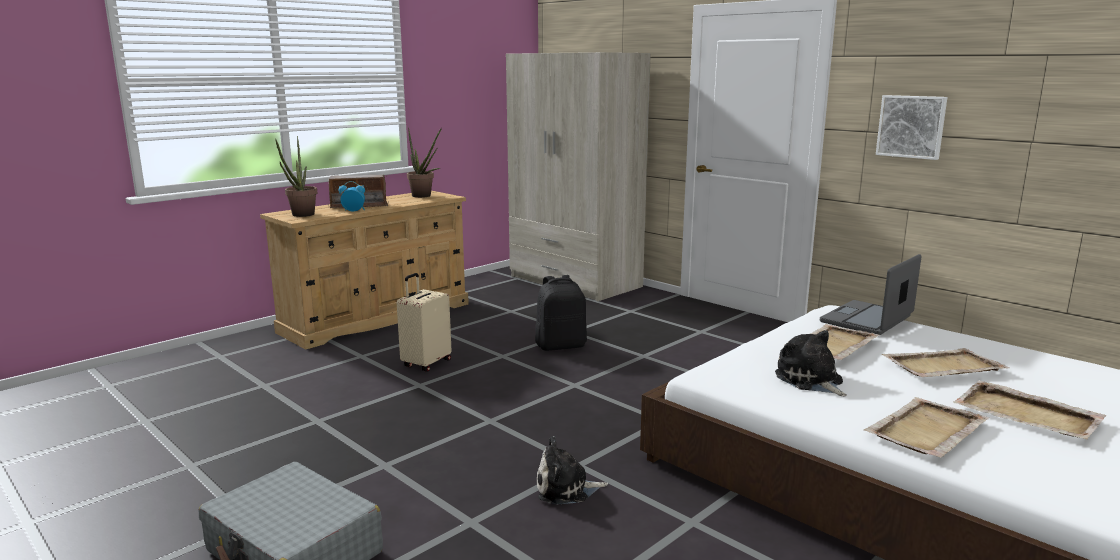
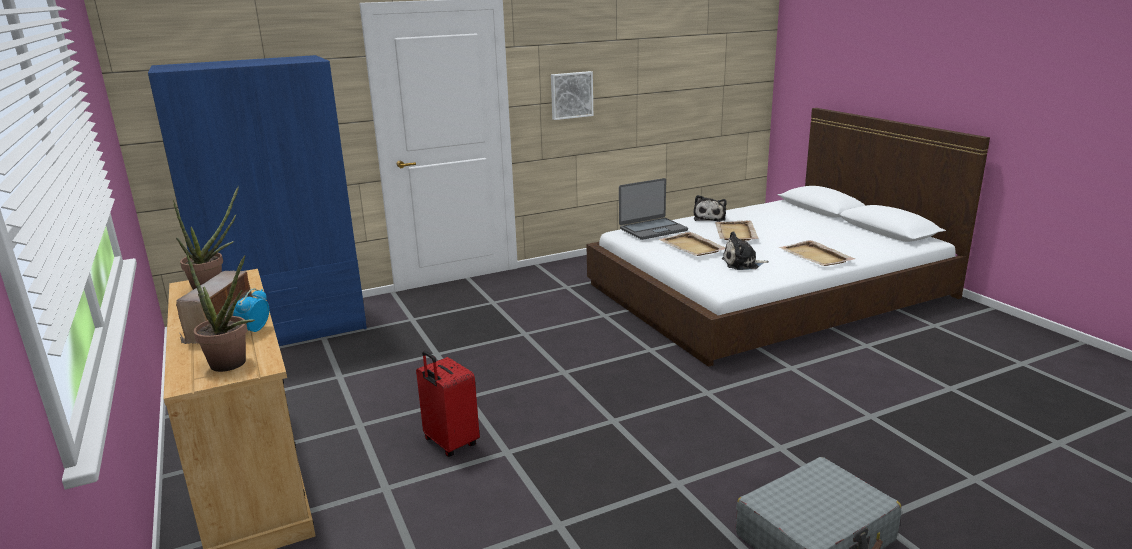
camera: 70 degrees left, 5 degrees up
beige suitcase [397,273,452,372] -> red suitcase [416,351,480,457]
beige wardrobe [506,52,651,301] -> blue wardrobe [148,55,367,346]
black backpack [535,275,587,351] -> none
plush toy [537,436,608,505] -> plush toy moved to [694,195,727,222]
laptop [820,254,921,335] -> laptop turned 90 degrees counterclockwise [619,178,688,240]
beige tray [953,380,1106,440] -> none

